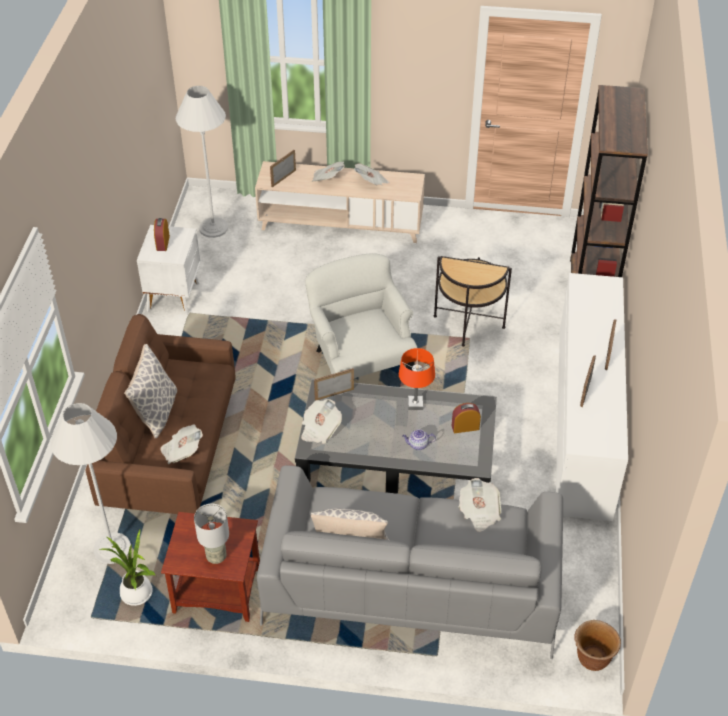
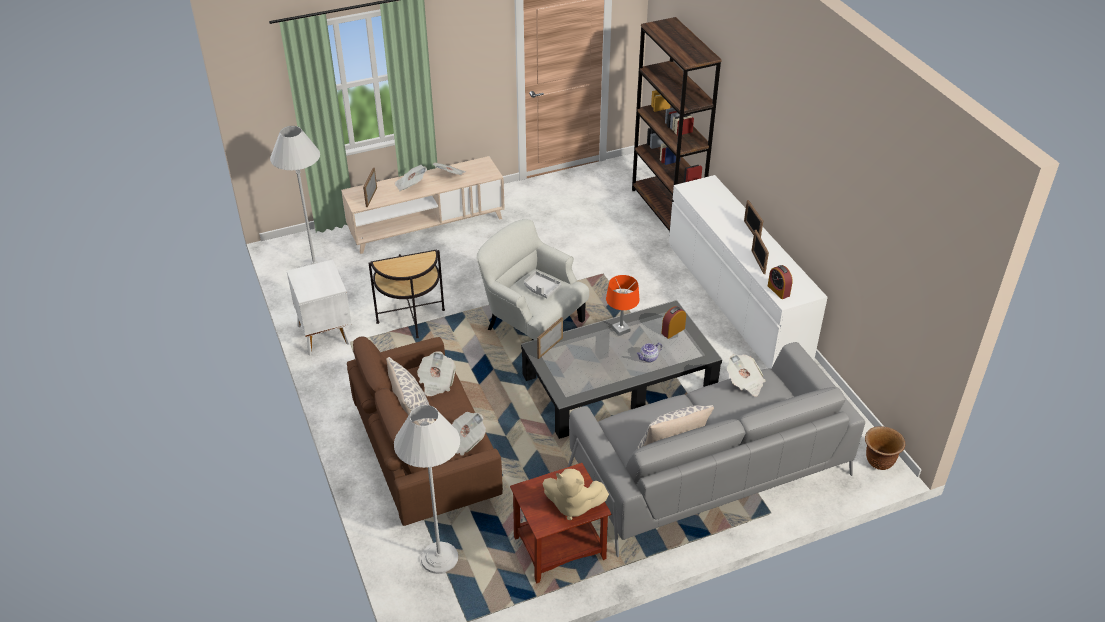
camera: 30 degrees left, 5 degrees down
potted plant [98,530,156,606] -> none
alarm clock [154,218,170,251] -> alarm clock moved to [768,265,793,299]
grey table lamp [194,504,229,564] -> beige plush toy [543,469,609,520]
newspaper [301,399,342,444] -> newspaper moved to [417,351,456,396]
side table [434,256,512,347] -> side table moved to [368,250,445,338]
none -> grey tray [524,271,561,298]

